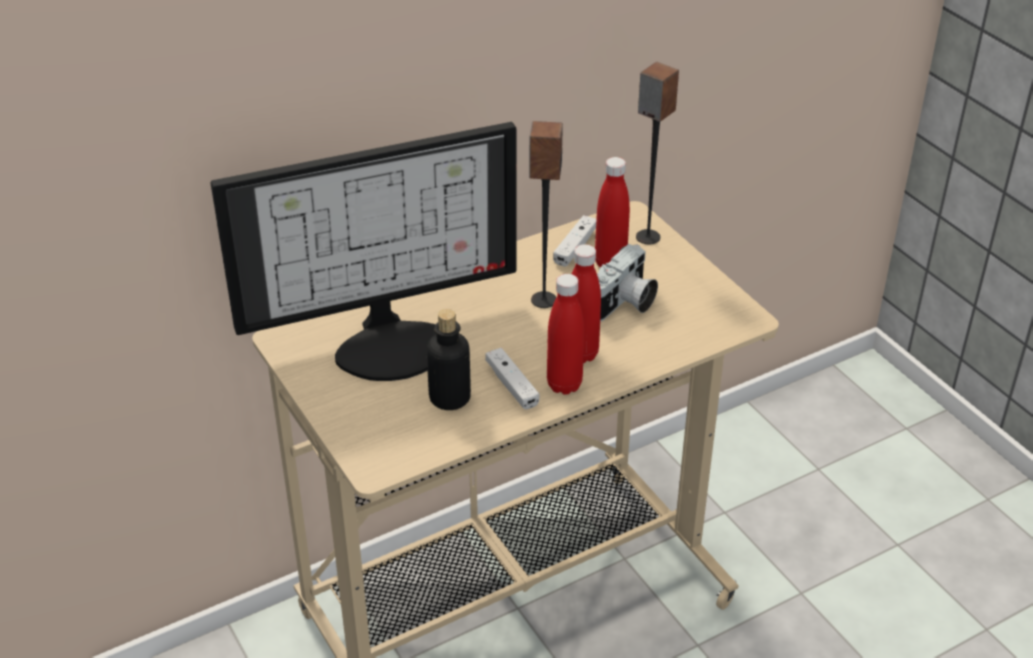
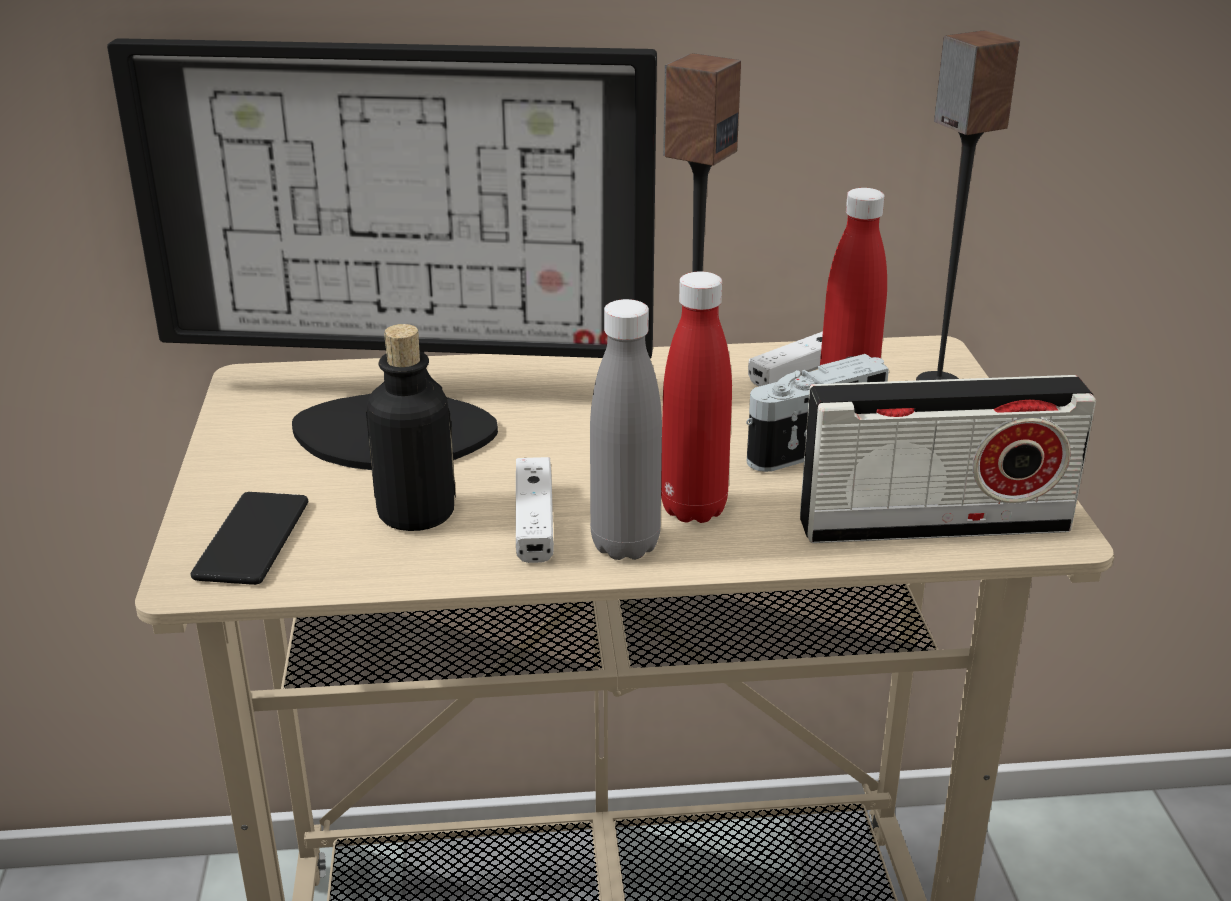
camera: 25 degrees right, 10 degrees down
red bottle [547,274,584,395] -> grey bottle [590,299,662,560]
none -> phone [191,492,308,585]
none -> radio [800,375,1096,543]

